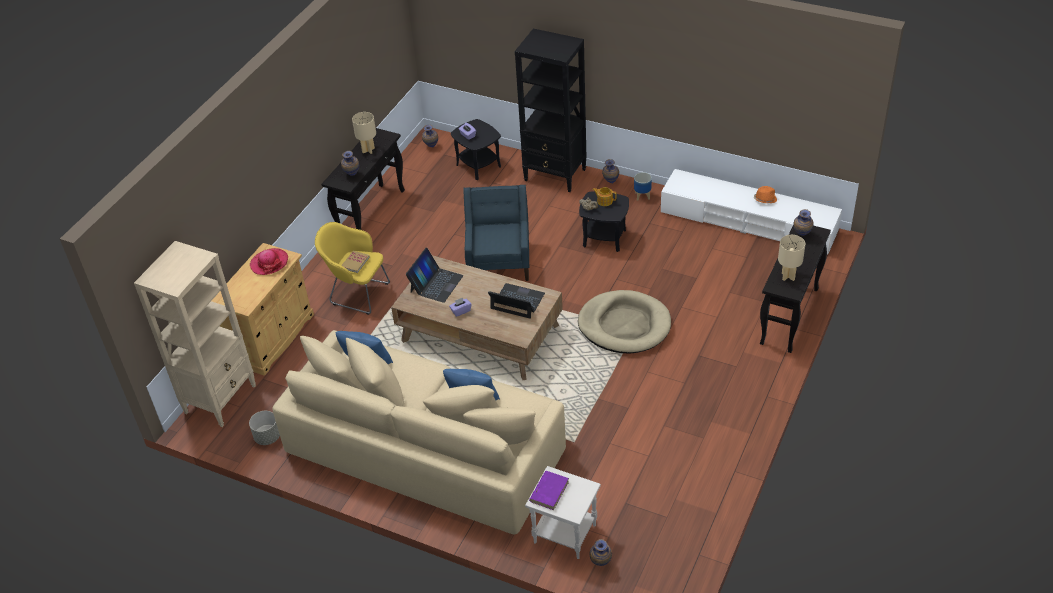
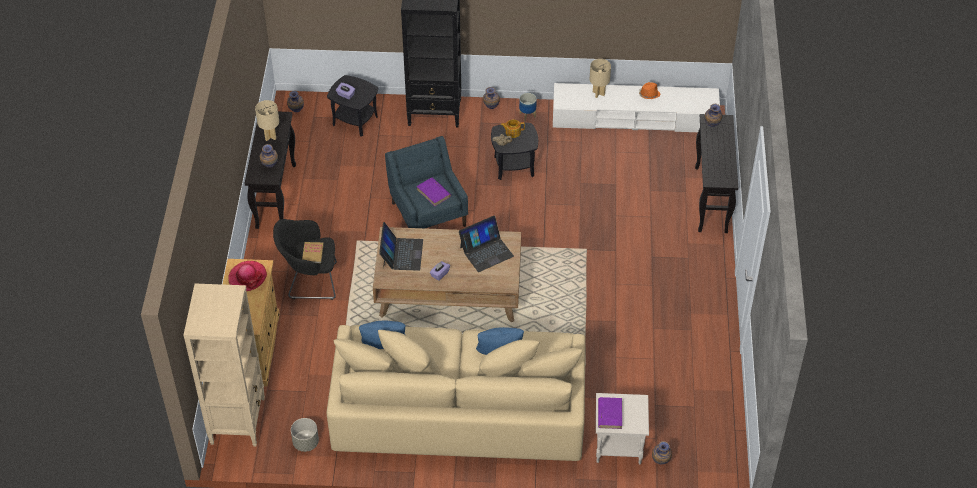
camera: 25 degrees left, 5 degrees up
yellow armchair [315,222,390,315] -> black armchair [273,219,337,300]
laptop [488,283,545,319] -> laptop turned 150 degrees clockwise [459,216,514,272]
beige dog bed [578,290,671,353] -> none
beige table lamp [778,235,805,281] -> beige table lamp moved to [589,59,611,98]
none -> purple book [417,177,451,206]

